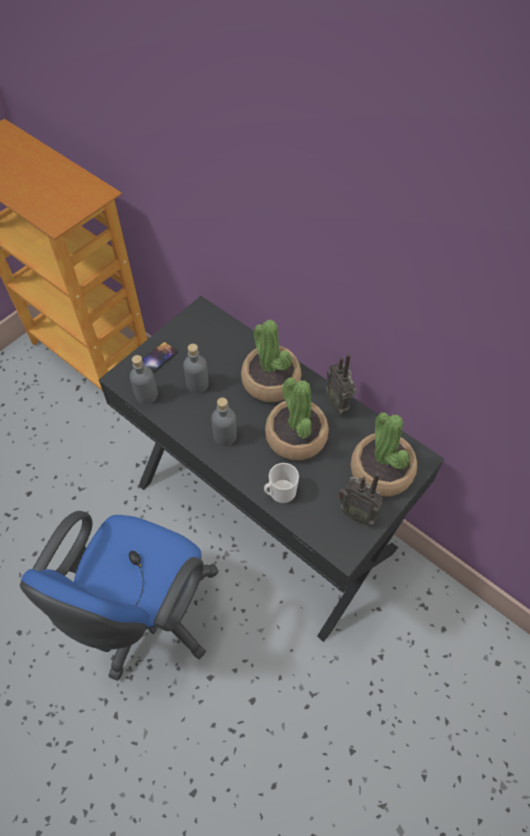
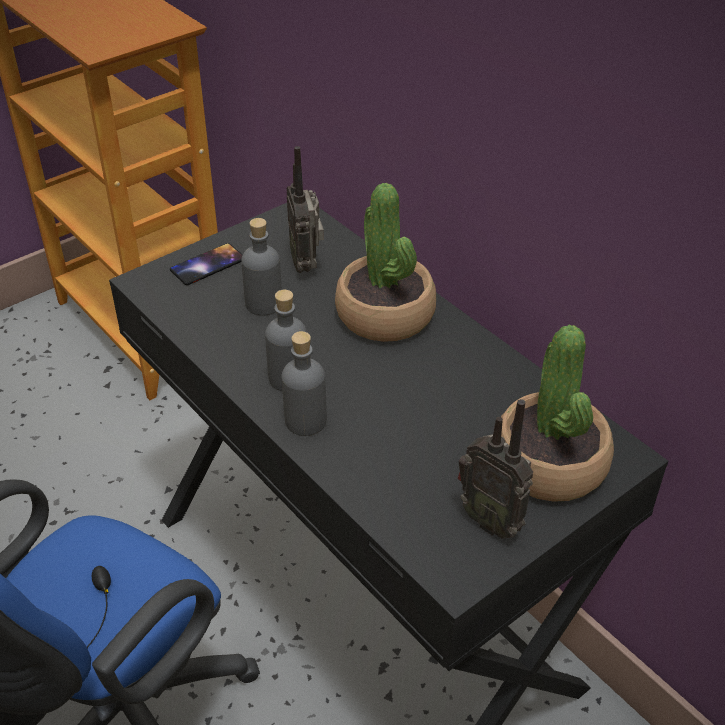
camera: 10 degrees right, 15 degrees down
grey bottle [130,355,158,404] -> grey bottle moved to [282,331,327,436]
mug [264,463,299,503] -> none
potted plant [265,377,329,460] -> none
radio [326,353,357,414] -> radio moved to [287,146,324,273]

